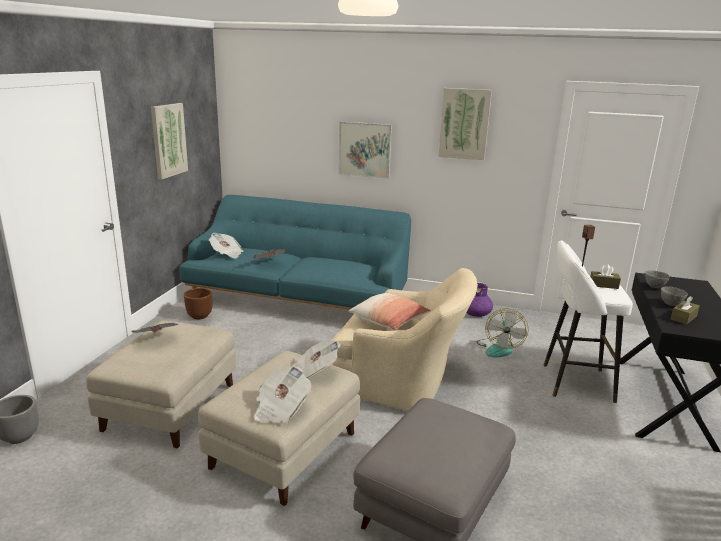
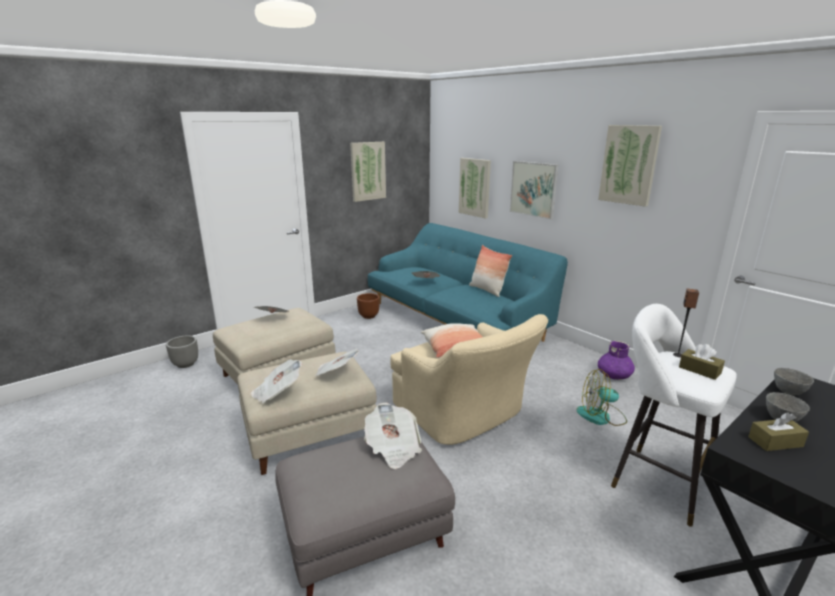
camera: 35 degrees right, 0 degrees up
newspaper [209,233,243,259] -> newspaper moved to [364,403,422,469]
fan [476,308,529,358] -> fan turned 45 degrees clockwise [577,369,627,426]
none -> picture [459,158,491,218]
none -> pillow [469,245,512,297]

